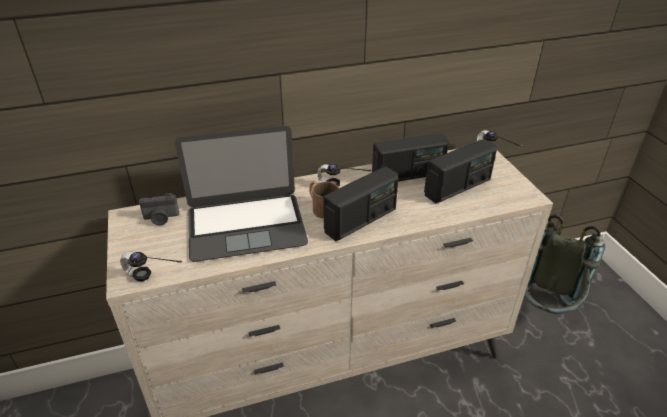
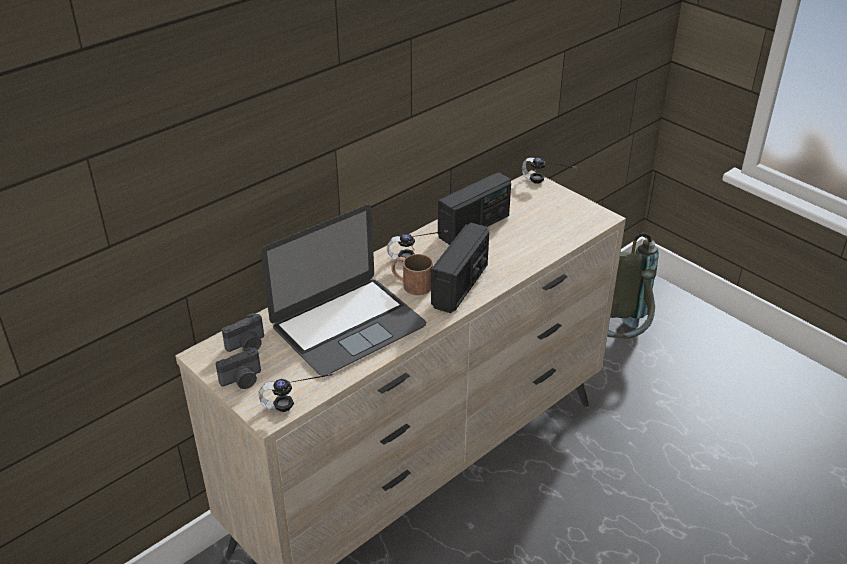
camera: 25 degrees left, 0 degrees up
radio [424,139,497,204] -> none
none -> camera [216,347,261,389]

